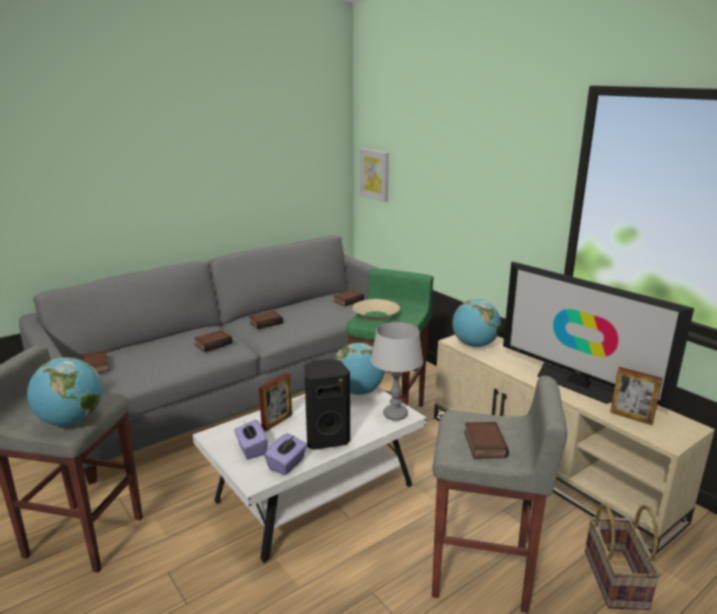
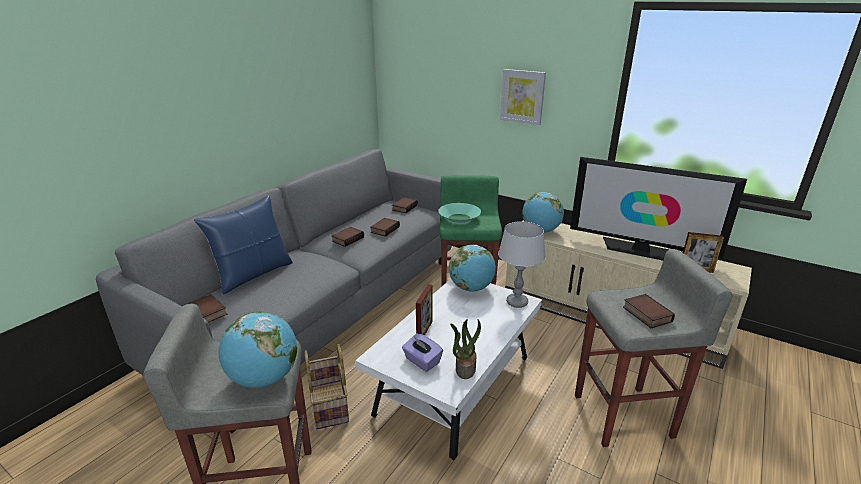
camera: 20 degrees left, 5 degrees up
book [194,330,233,352] -> book moved to [370,218,400,237]
purple tissue box [264,433,307,475] -> potted plant [450,319,481,379]
black speaker [304,359,350,450] -> none
beige bowl [352,299,400,321] -> turquoise bowl [438,203,481,223]
picture [360,148,389,202] -> picture moved to [500,69,546,125]
basket [585,504,660,610] -> basket moved to [304,344,349,429]
none -> blue pillow [194,195,293,294]

